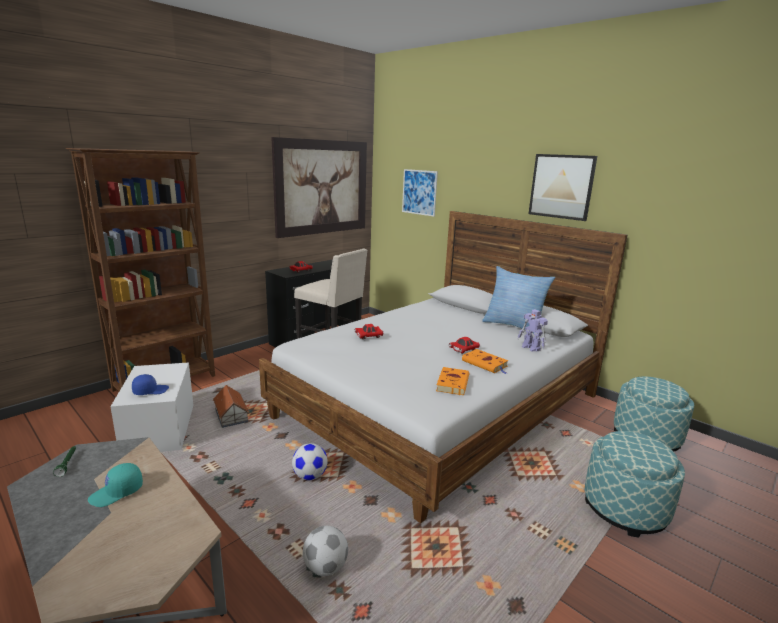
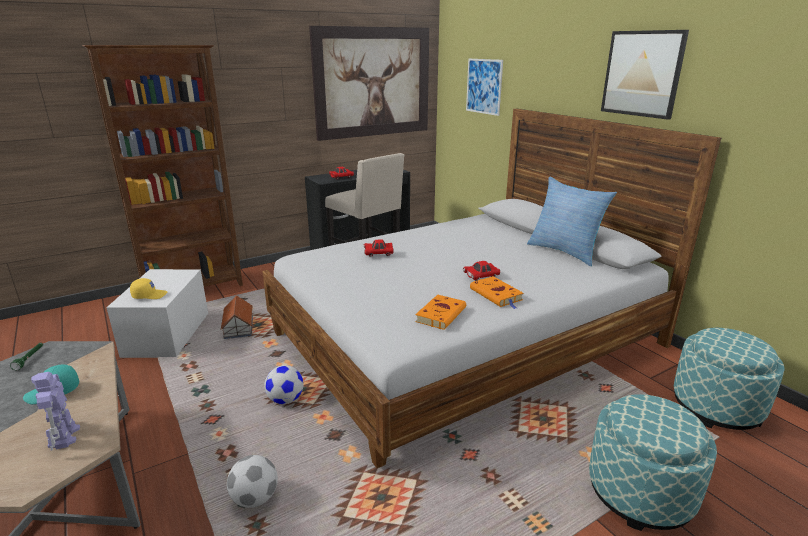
camera: 15 degrees right, 5 degrees up
blue cap [132,374,169,395] -> yellow cap [130,278,168,299]
toy robot [518,309,548,352] -> toy robot moved to [31,372,80,451]

